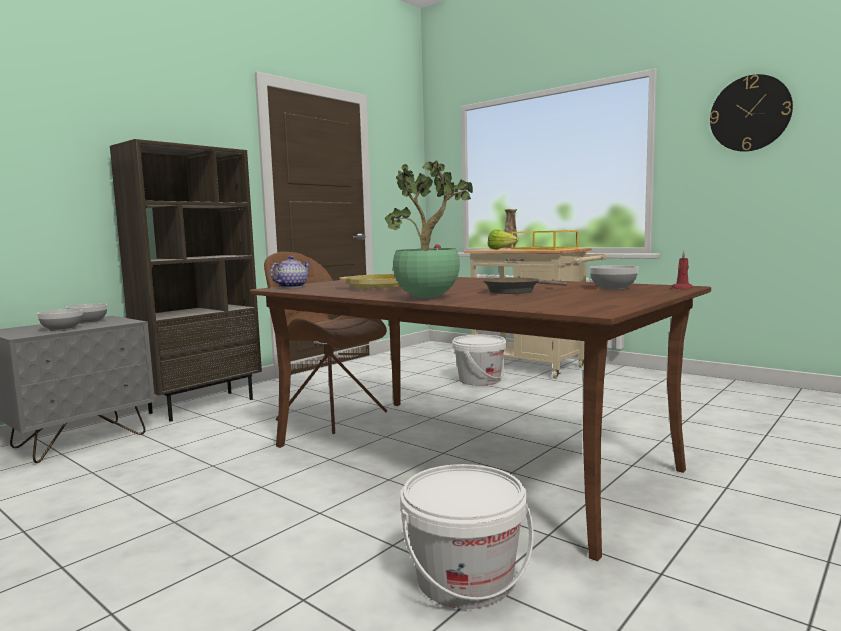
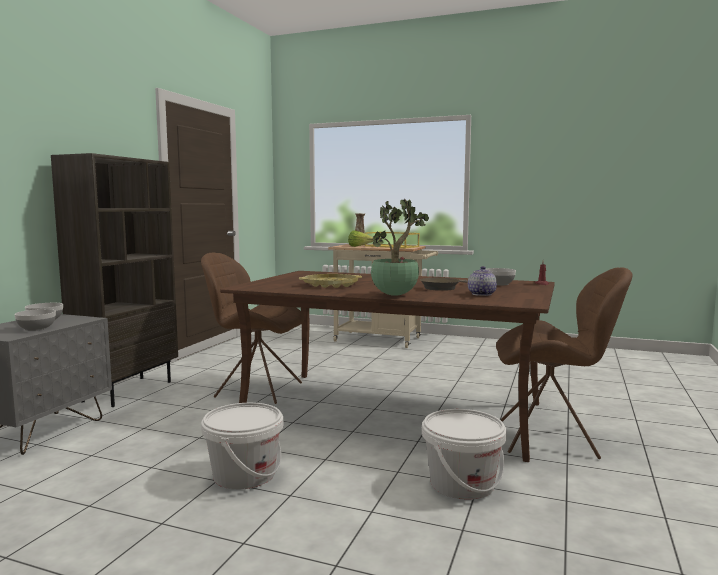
camera: 20 degrees left, 0 degrees up
teapot [270,256,310,288] -> teapot moved to [468,266,497,296]
white bucket [452,335,507,386] -> white bucket moved to [201,403,283,490]
wall clock [710,74,793,152] -> none
none -> brown chair [496,267,632,459]

